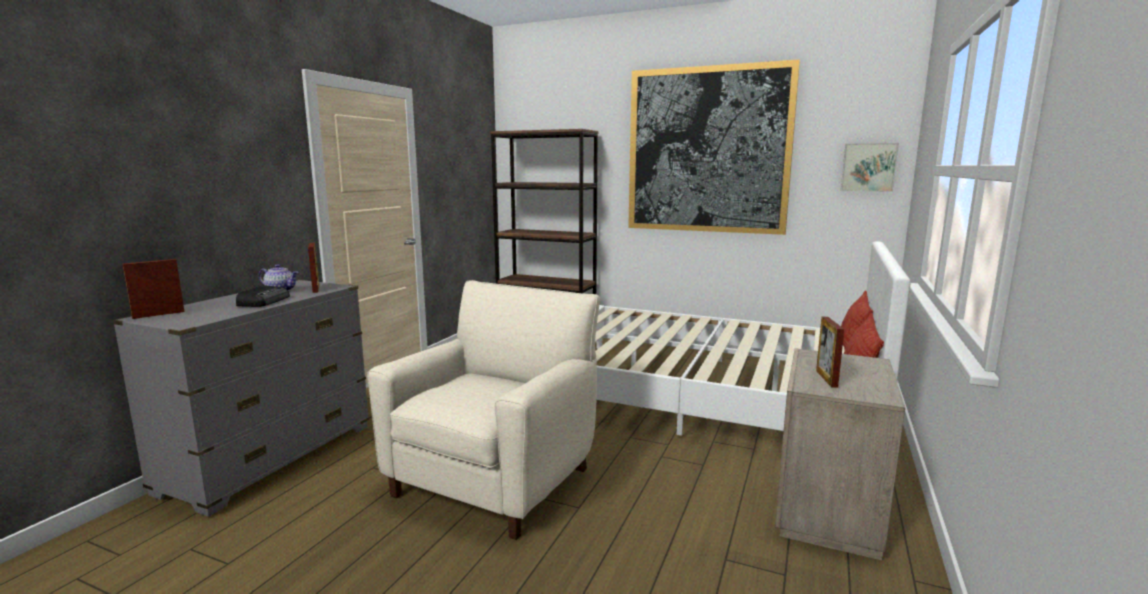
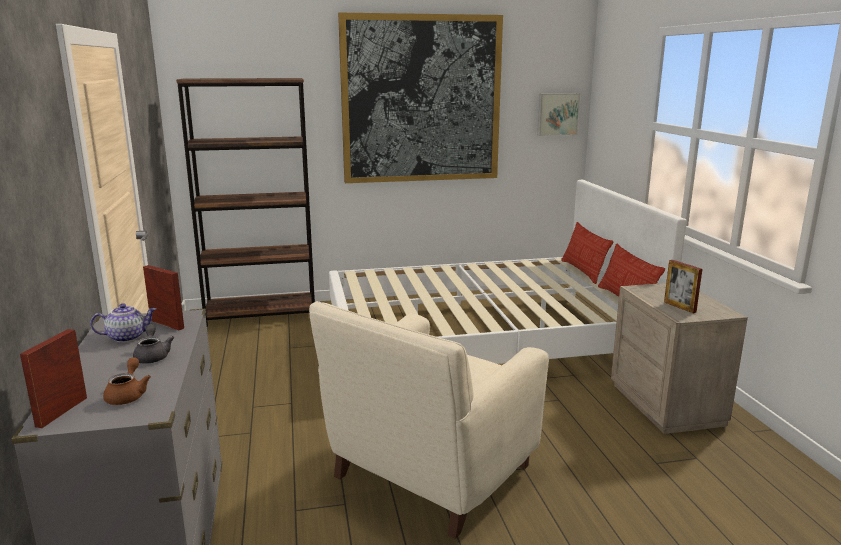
camera: 35 degrees left, 5 degrees up
radio [236,285,290,307] -> grey teapot [133,324,174,364]
beige armchair [367,280,600,540] -> beige armchair turned 135 degrees counterclockwise [309,301,549,539]
none -> brown teapot [103,357,151,405]

